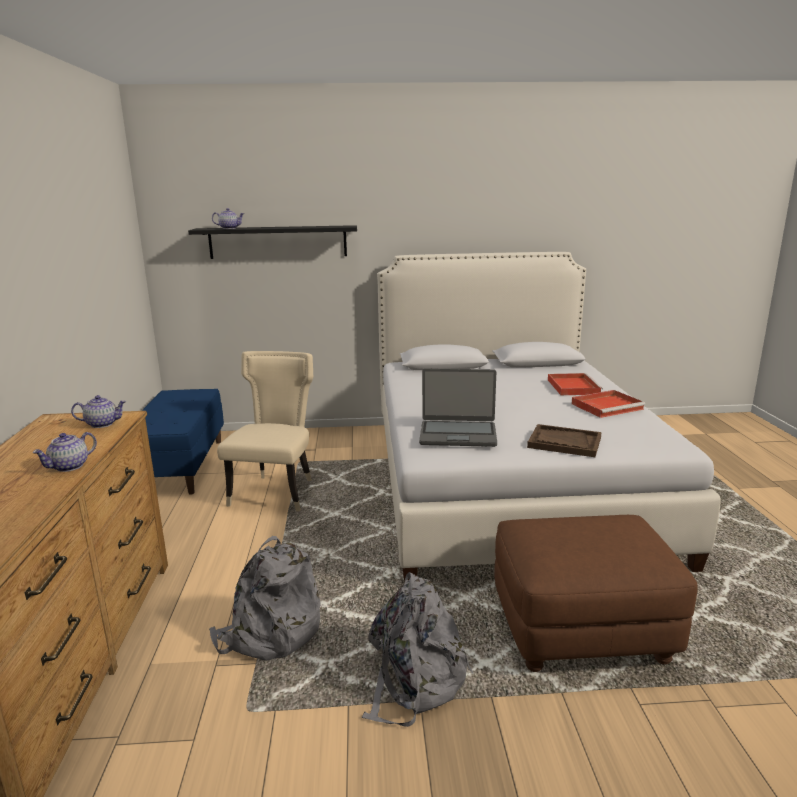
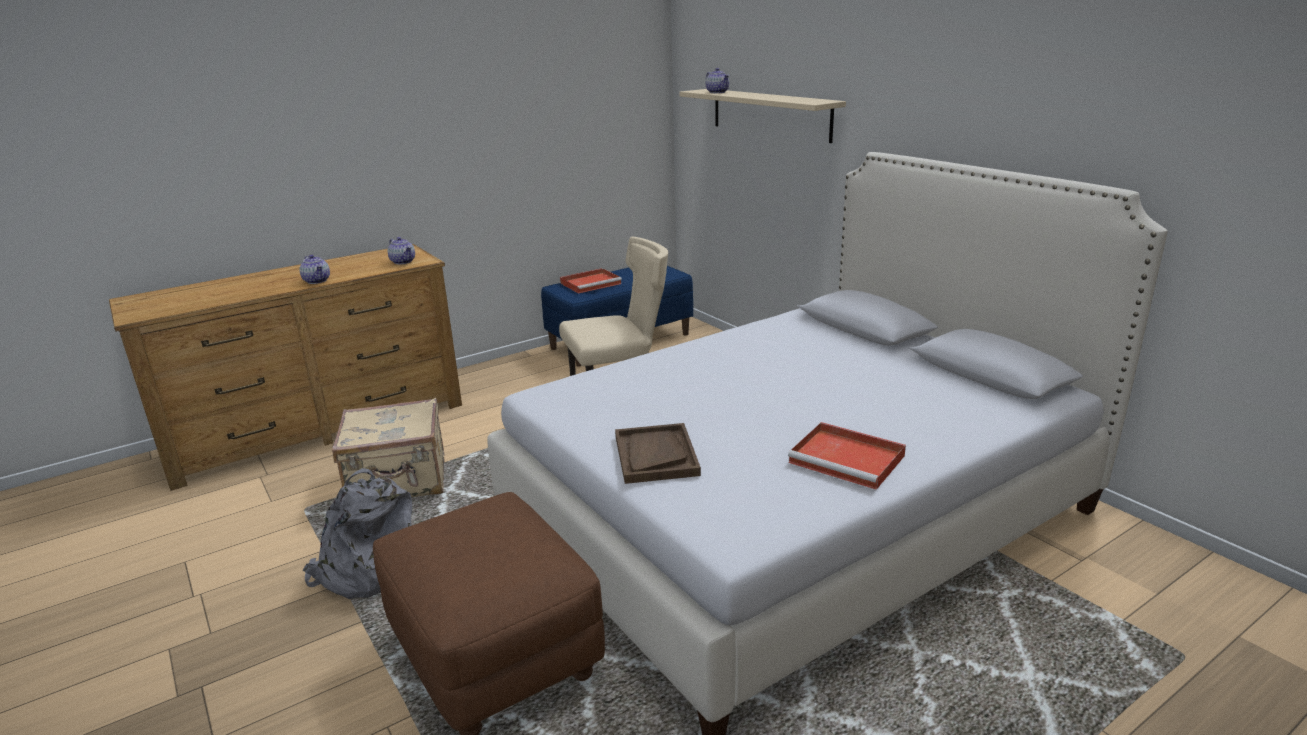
camera: 60 degrees right, 5 degrees up
teapot [32,432,97,472] -> teapot turned 135 degrees counterclockwise [299,255,330,284]
black shelf [188,225,357,259] -> beige shelf [679,89,846,143]
grey backpack [209,536,321,661] -> beige suitcase [332,398,444,497]
laptop [419,369,497,447] -> none
red tray [548,373,603,395] -> red tray moved to [560,268,622,294]

